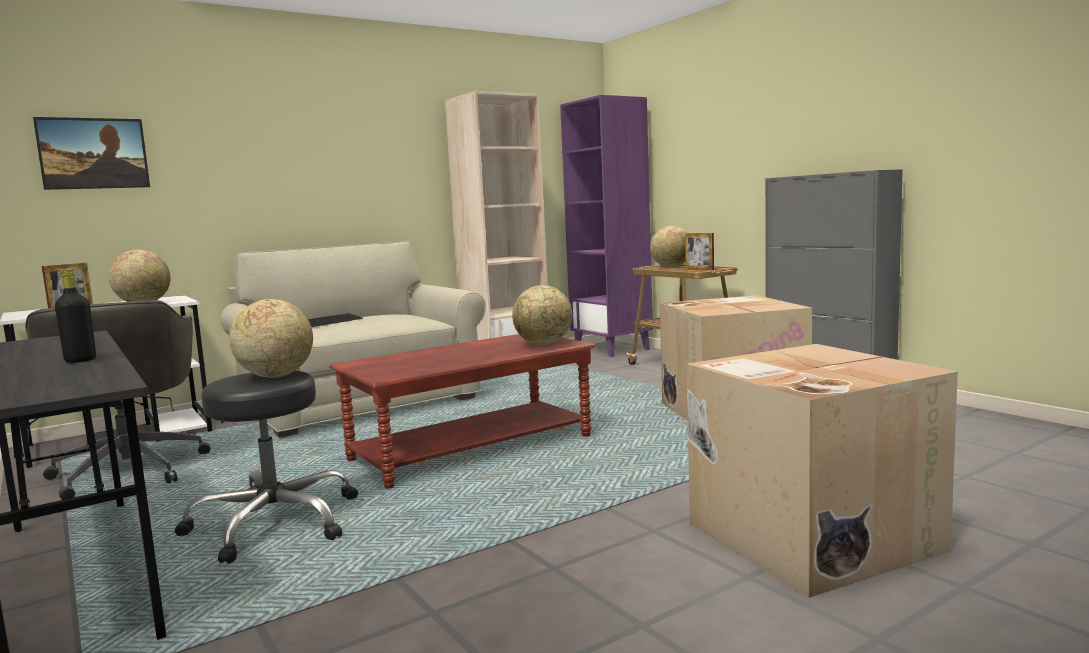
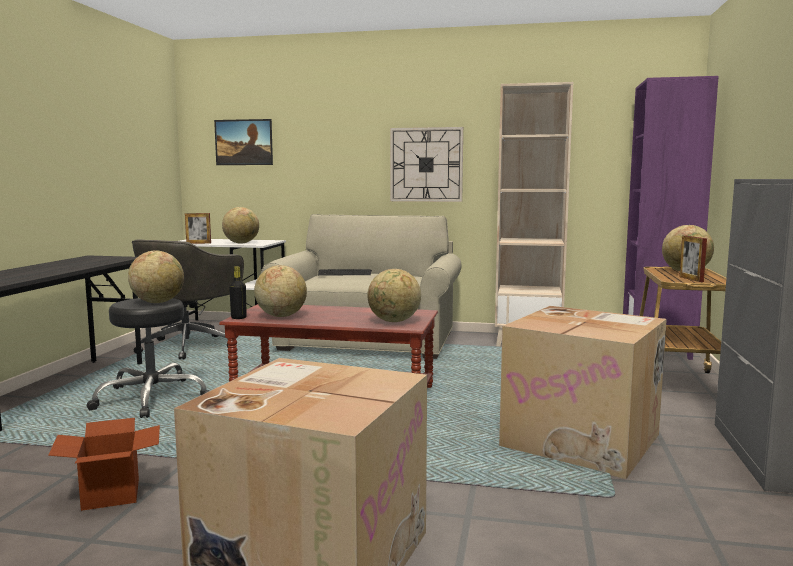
camera: 45 degrees right, 0 degrees up
black bottle [55,269,96,363] -> black bottle moved to [229,266,247,319]
none -> cardboard box [48,418,160,511]
none -> globe [254,265,307,317]
none -> wall clock [390,127,463,202]

